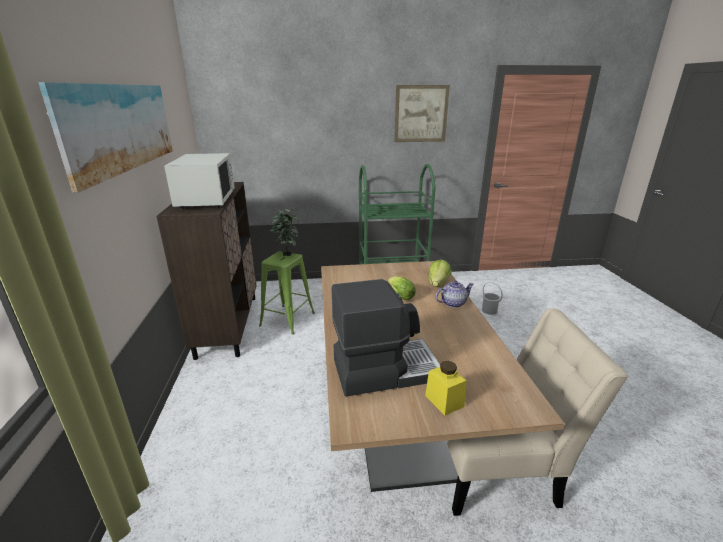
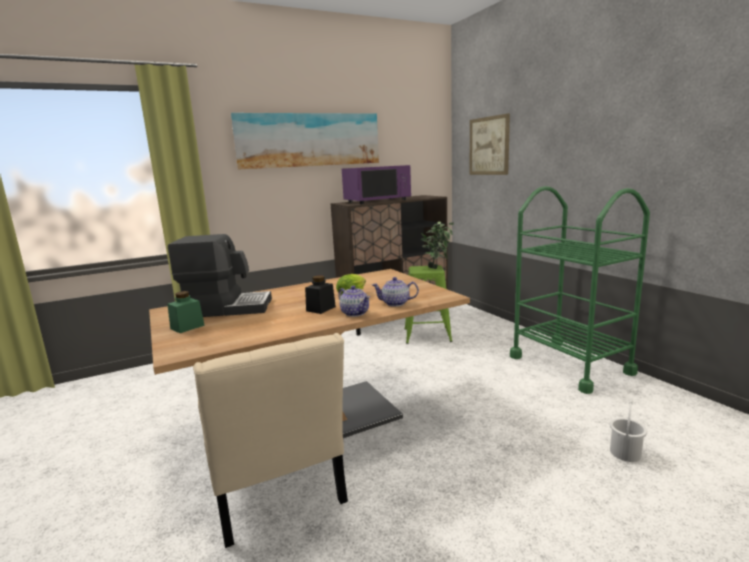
camera: 70 degrees right, 10 degrees down
white microwave [164,153,235,210] -> purple microwave [342,165,411,204]
coffee machine [332,279,440,397] -> coffee machine turned 60 degrees counterclockwise [168,234,272,317]
picture [394,85,450,142] -> picture moved to [470,113,510,175]
yellow jar [425,361,467,416] -> green jar [167,291,205,333]
lettuce [428,259,452,287] -> teapot [372,277,419,307]
none -> black jar [305,275,336,314]

